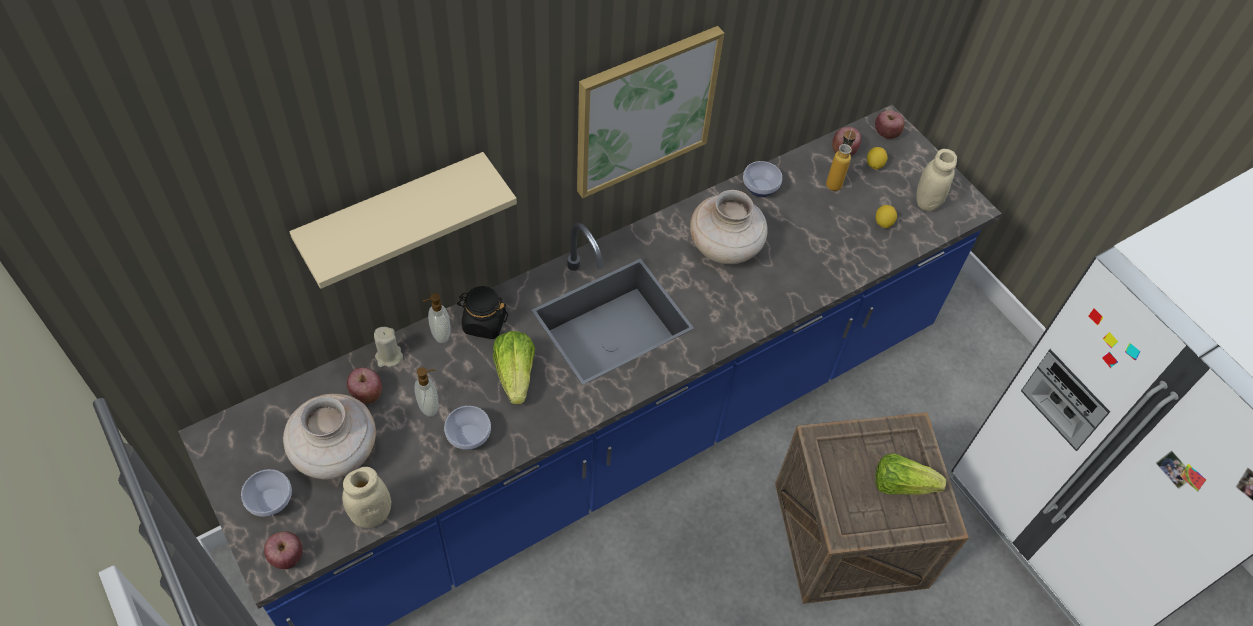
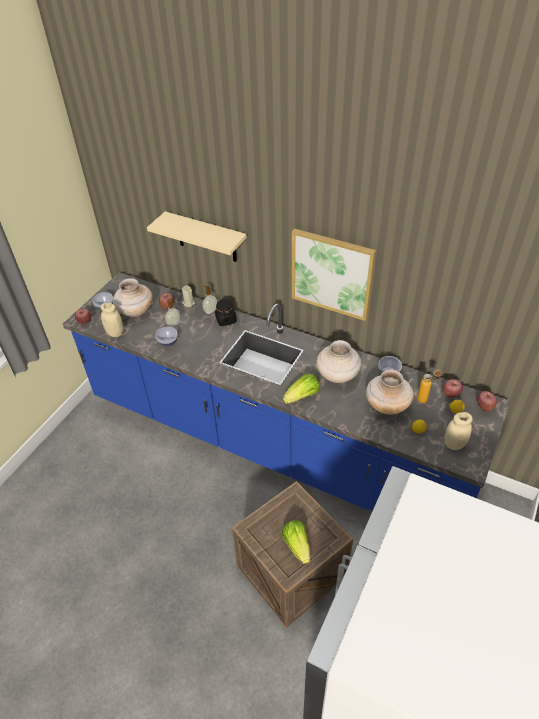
camera: 65 degrees right, 10 degrees down
lettuce [493,331,535,404] -> lettuce moved to [283,373,320,404]
none -> beige vase [366,370,414,415]

